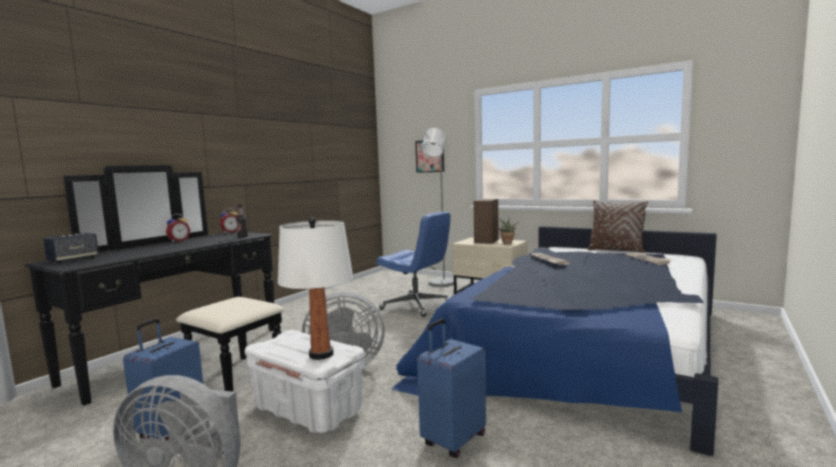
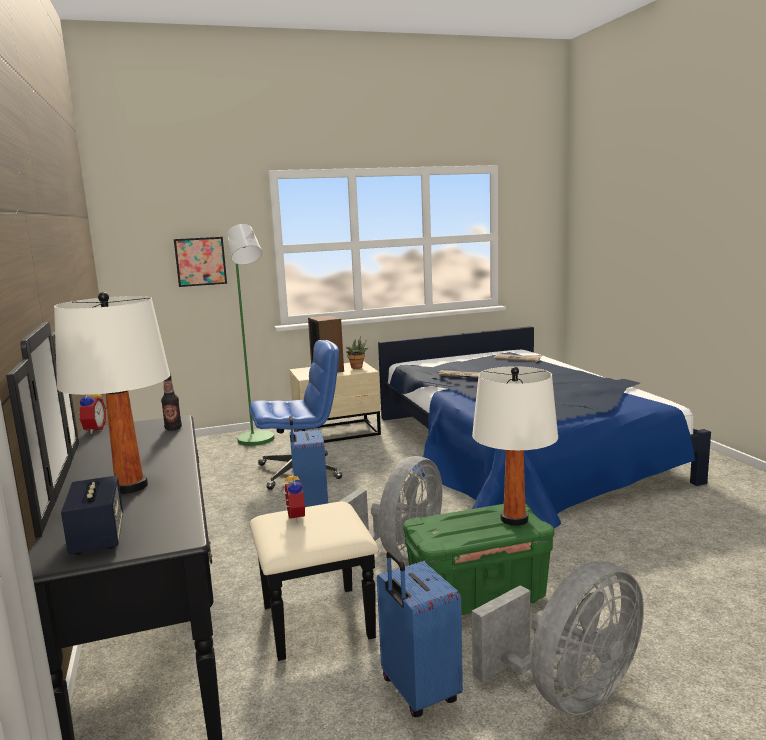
camera: 50 degrees left, 5 degrees up
alarm clock [166,214,190,242] -> alarm clock moved to [280,470,305,522]
white storage box [245,330,364,433] -> green storage box [403,504,554,615]
blue suitcase [417,319,486,458] -> blue suitcase moved to [289,416,328,507]
grey floor lamp [421,128,454,287] -> green floor lamp [227,224,274,446]
brown pillow [587,200,648,253] -> none
none -> white table lamp [54,292,170,494]

